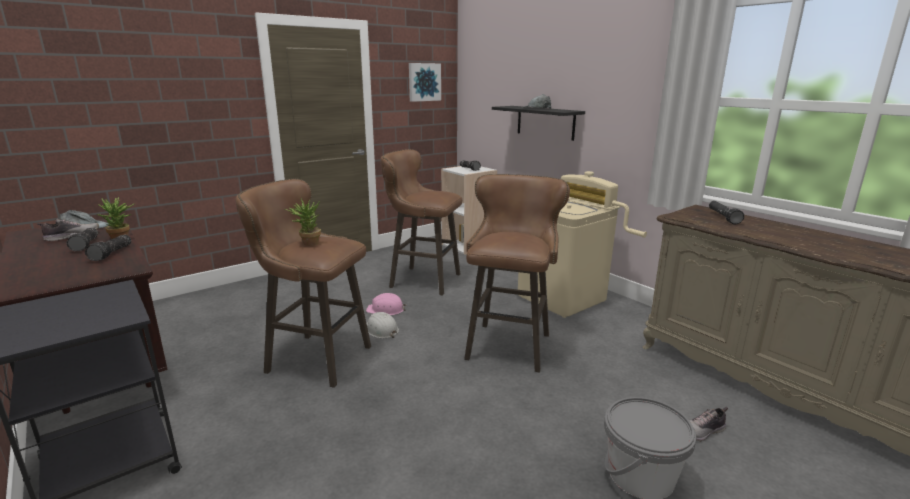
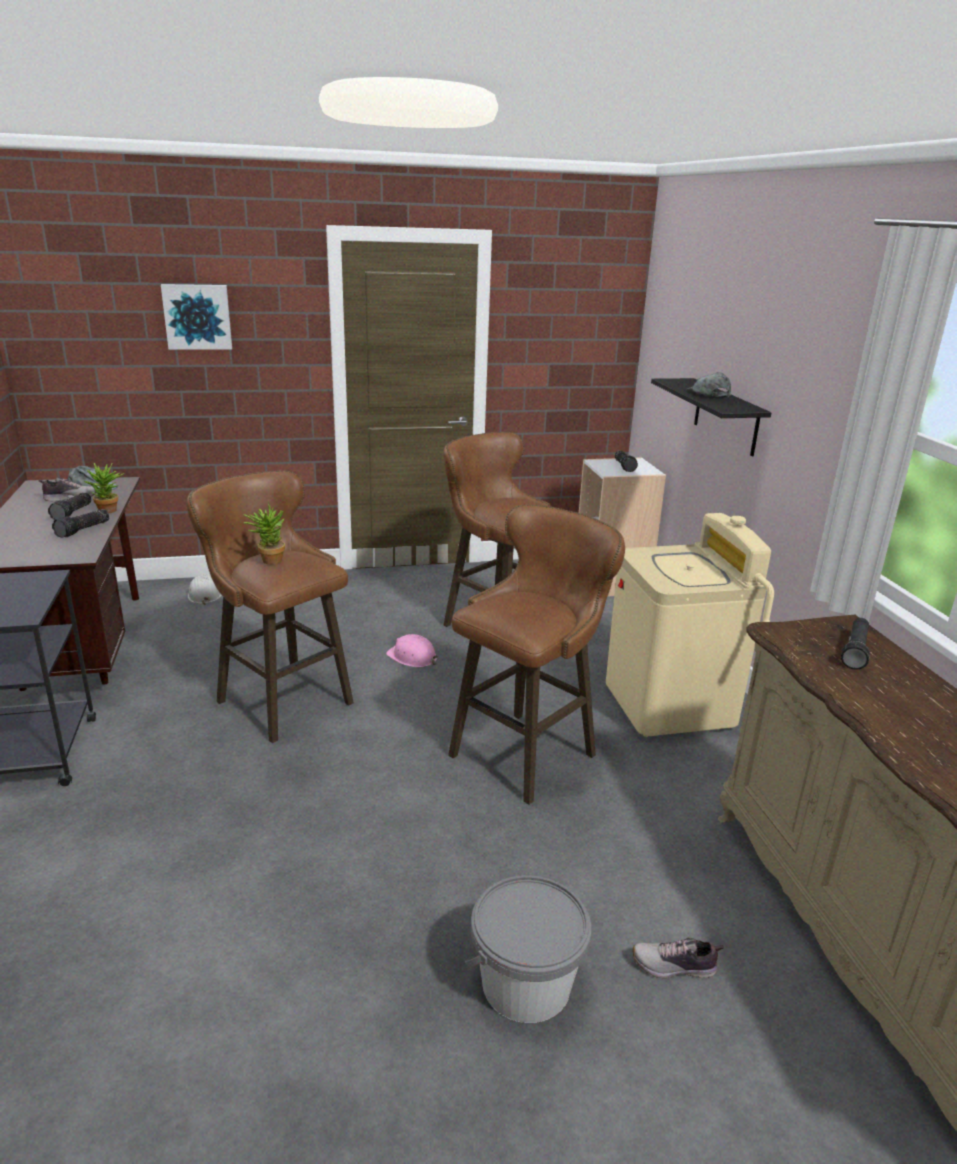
camera: 25 degrees right, 5 degrees up
white hard hat [367,312,399,338] -> white hard hat moved to [188,574,222,605]
picture [409,63,441,102] -> picture moved to [161,284,232,350]

